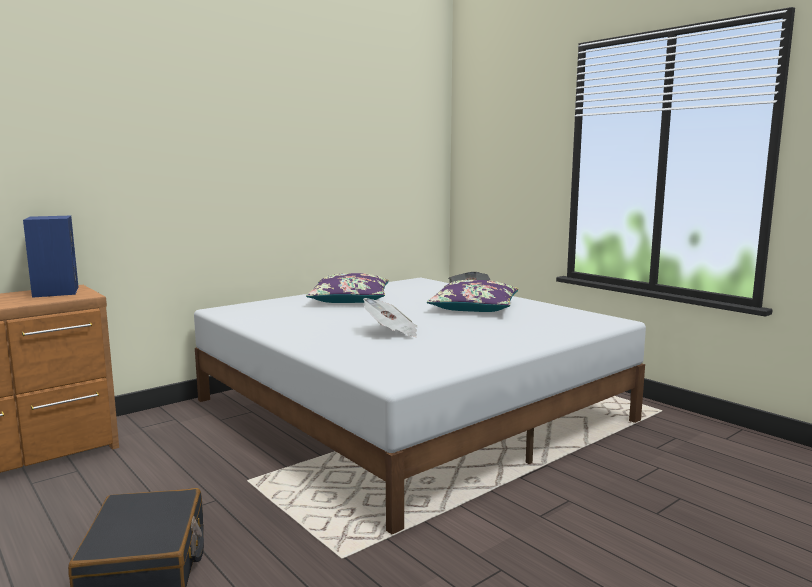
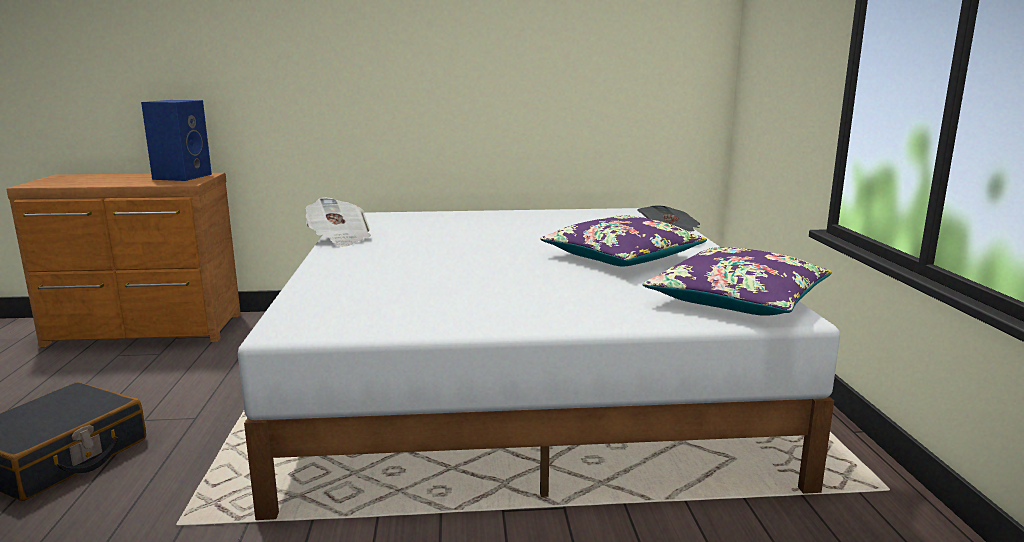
camera: 35 degrees right, 5 degrees up
purple pillow [306,273,389,303] -> purple pillow moved to [643,247,832,316]
newspaper [363,298,417,337] -> newspaper moved to [306,197,371,247]

